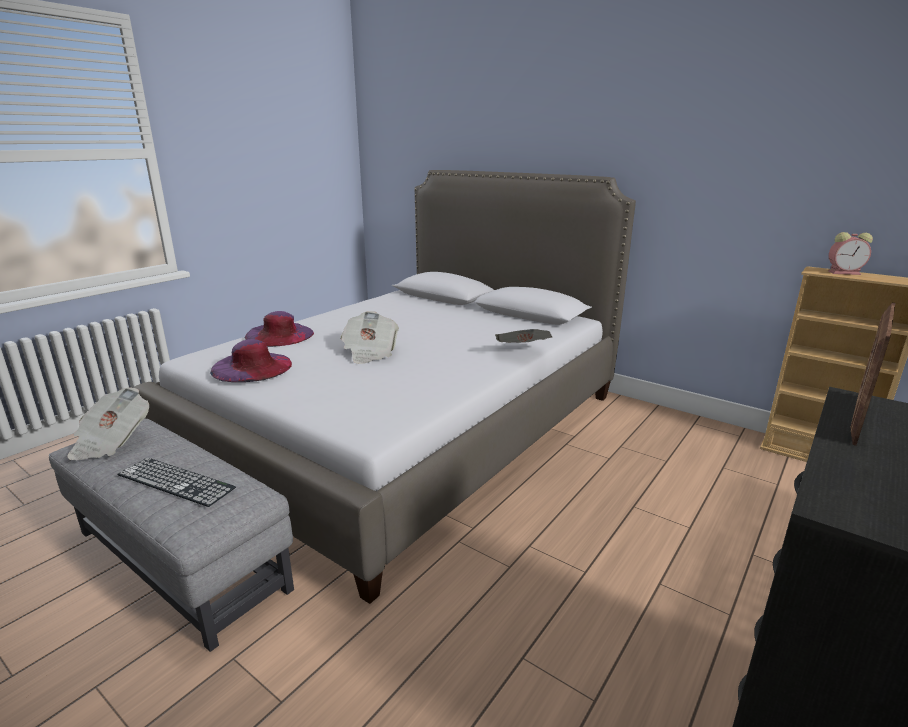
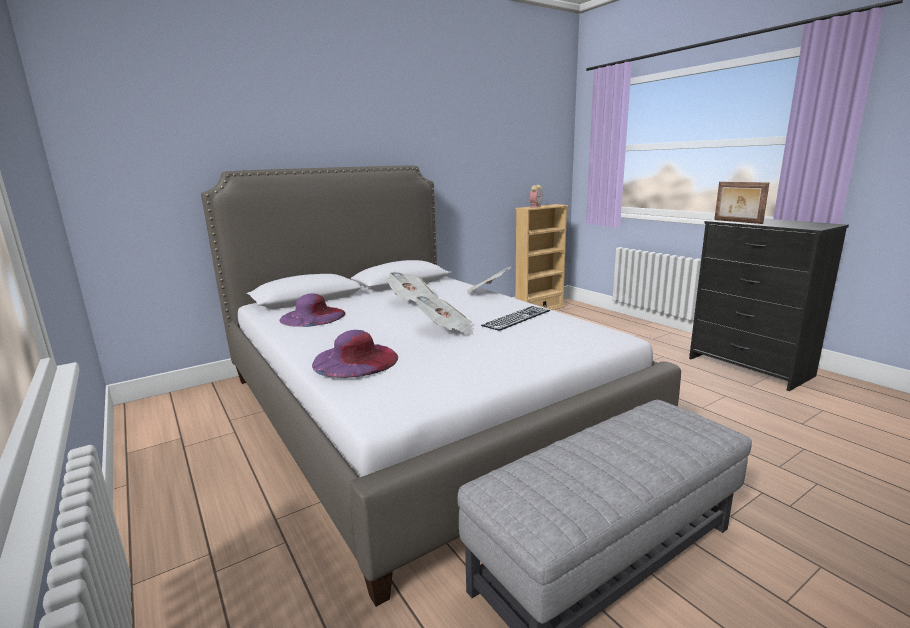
camera: 70 degrees left, 5 degrees down
newspaper [67,387,149,460] -> newspaper moved to [387,272,437,304]
keyboard [117,458,236,507] -> keyboard moved to [481,306,550,331]
purple hat [210,339,292,382] -> purple hat moved to [280,293,346,327]

